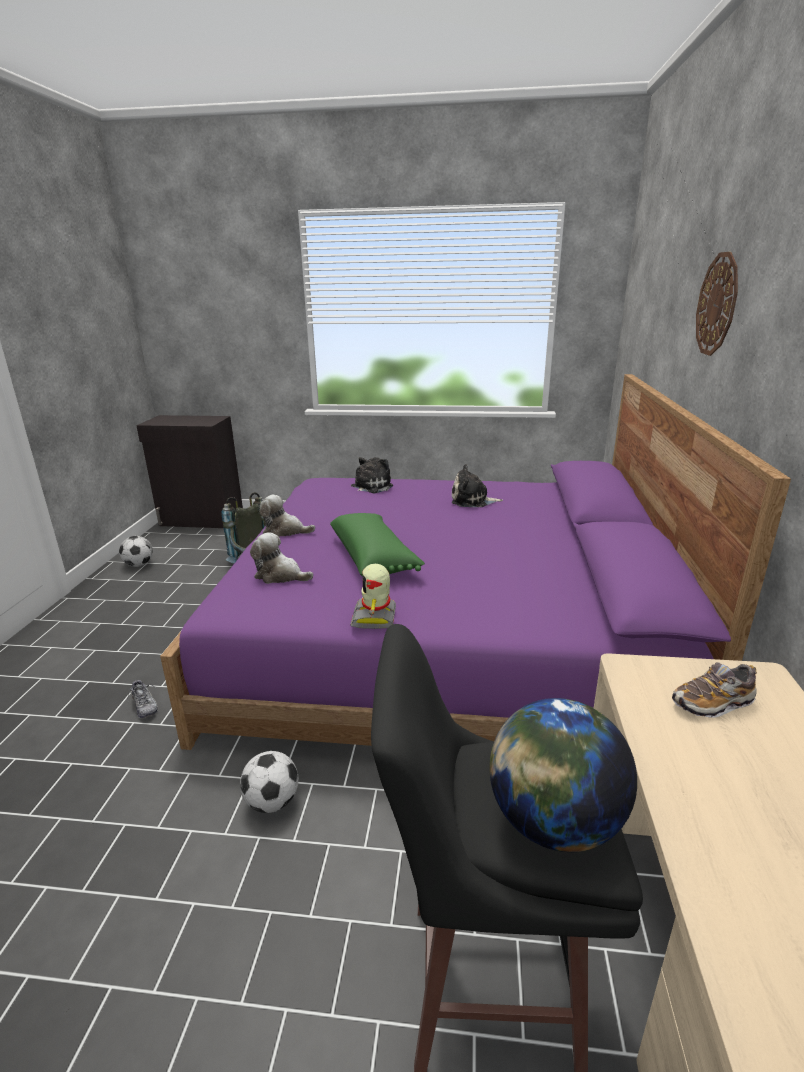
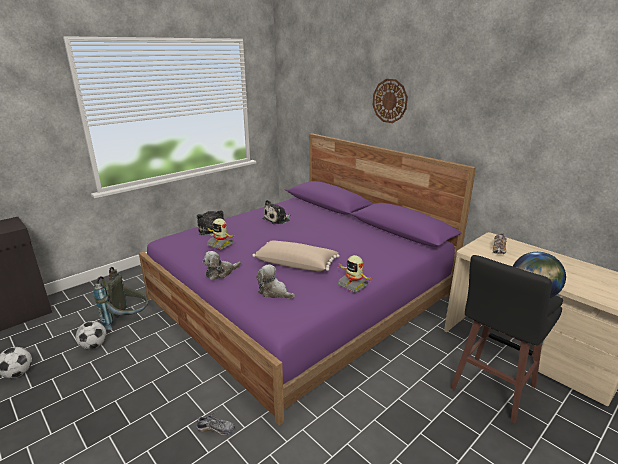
camera: 50 degrees left, 0 degrees up
football [240,751,299,813] -> football moved to [76,321,107,349]
plush toy [250,532,313,584] -> plush toy turned 60 degrees clockwise [256,264,295,299]
green pillow [330,513,425,576] -> beige pillow [252,241,340,271]
none -> toy robot [207,218,235,249]

